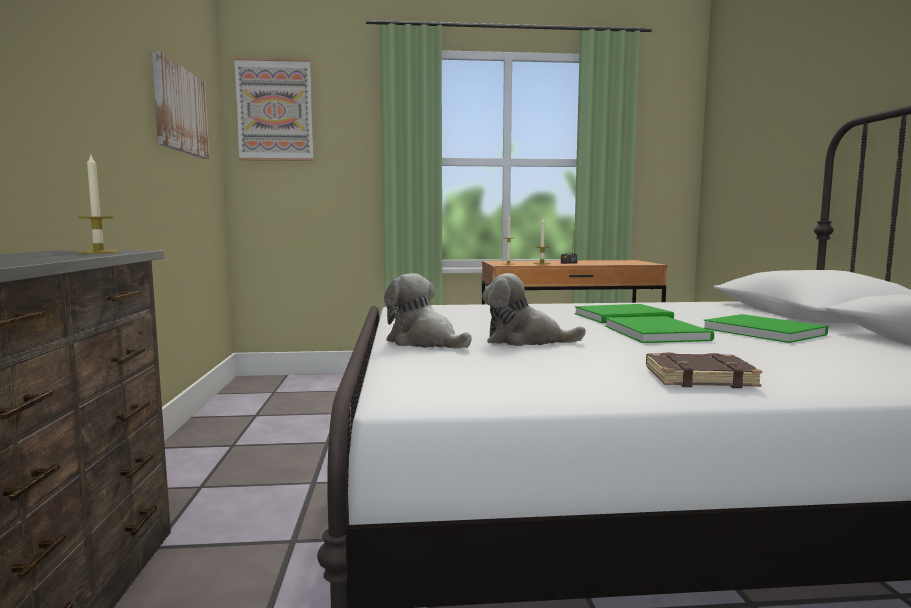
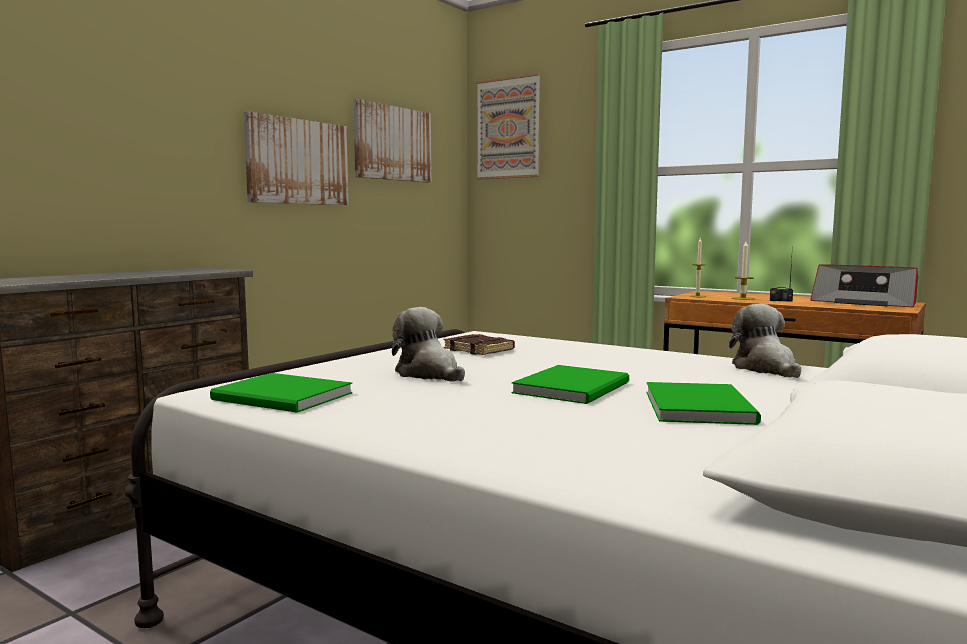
camera: 40 degrees right, 0 degrees up
candle [78,155,120,253] -> none
plush toy [384,273,472,349] -> plush toy moved to [729,304,801,378]
green book [574,304,674,323] -> green book moved to [210,373,352,413]
brown book [646,353,762,388] -> brown book moved to [443,334,515,355]
none -> picture [244,111,349,205]
none -> radio [810,264,918,308]

